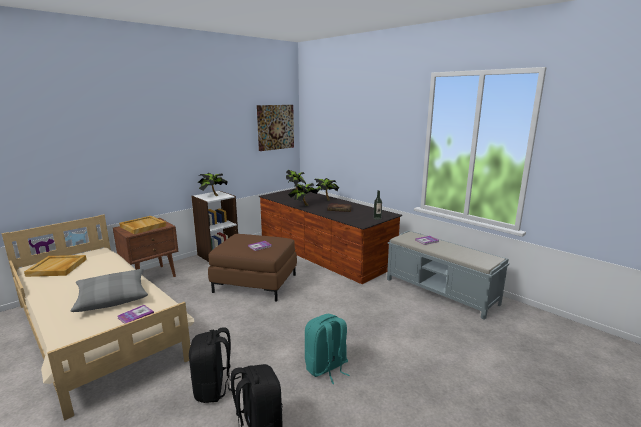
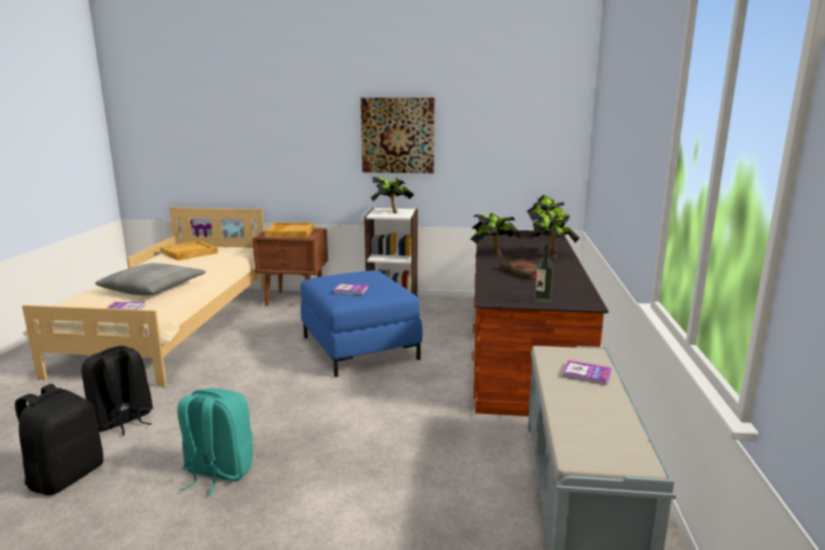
camera: 50 degrees right, 0 degrees up
brown ottoman [208,234,297,302] -> blue ottoman [301,270,422,377]
picture [257,105,294,151] -> picture moved to [361,98,435,173]

